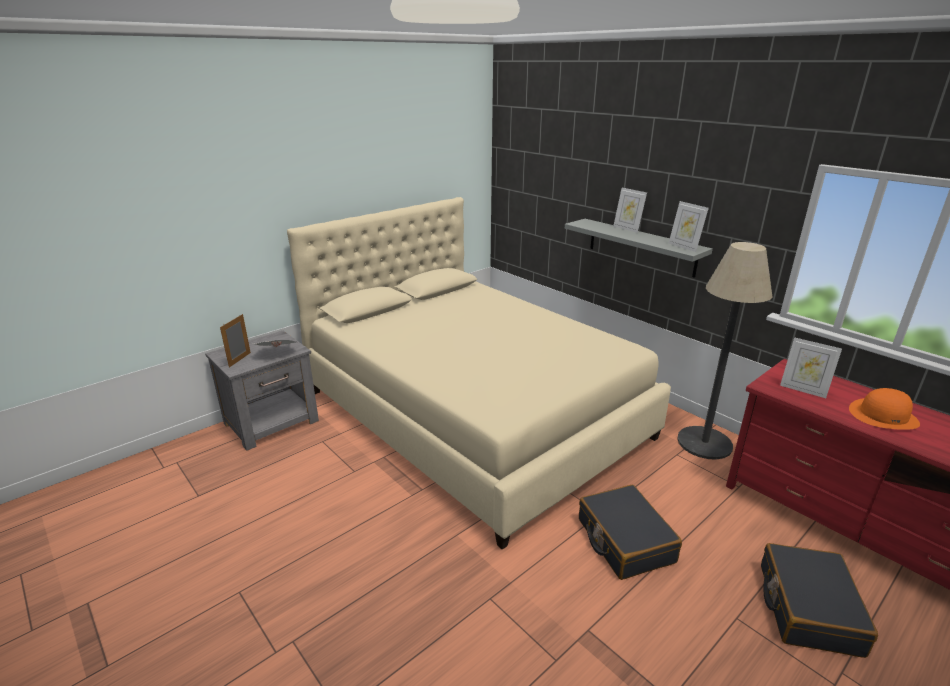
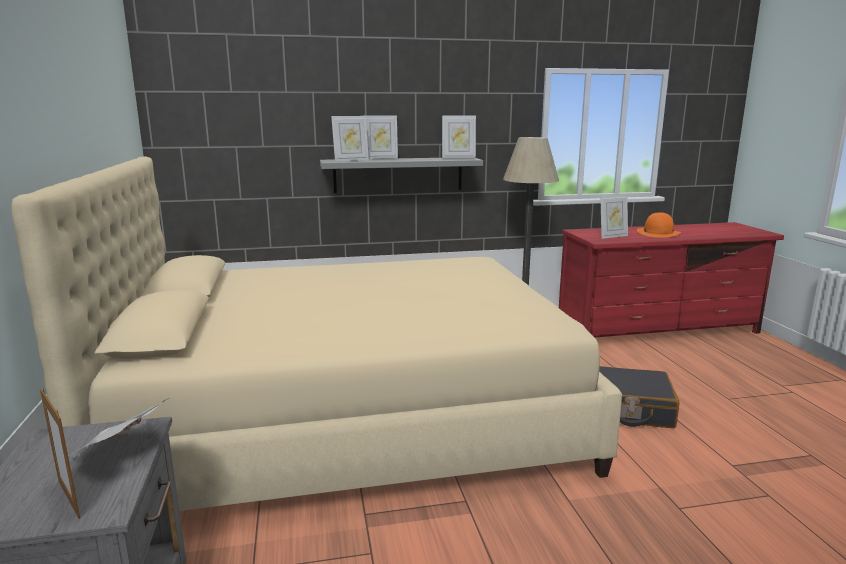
camera: 60 degrees left, 10 degrees down
black suitcase [761,543,878,658] -> none
none -> picture frame [331,116,369,162]

